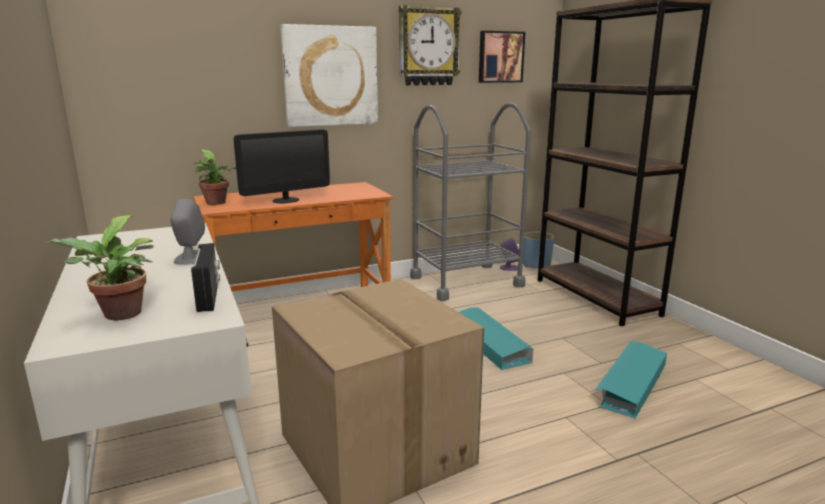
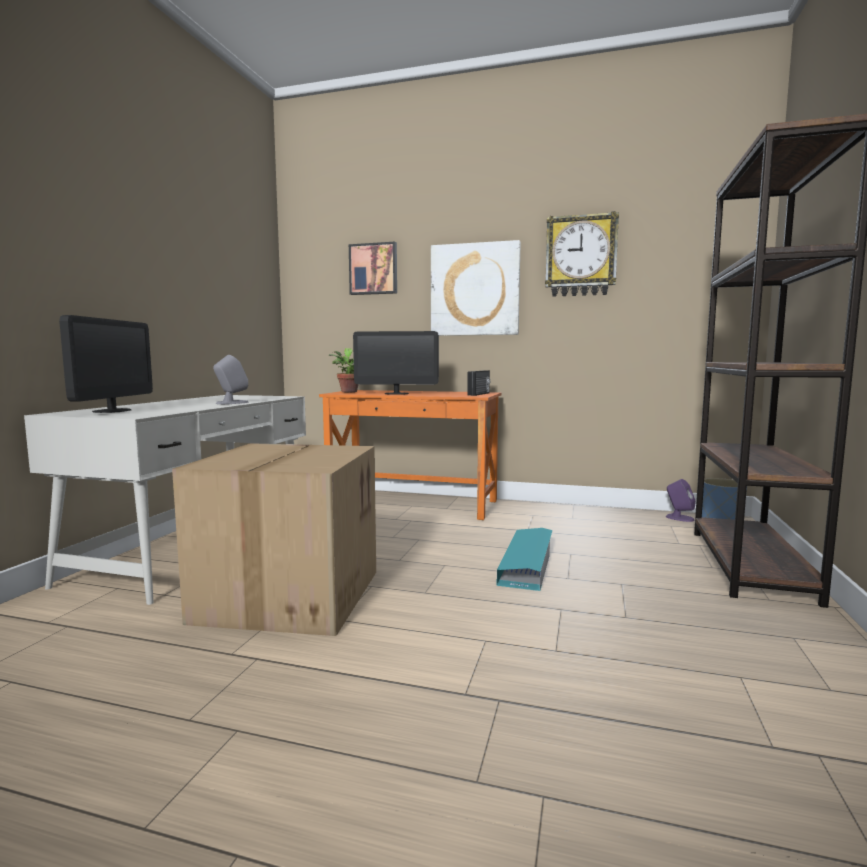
camera: 40 degrees right, 10 degrees down
potted plant [44,215,154,320] -> monitor [59,315,153,413]
radio [191,243,220,312] -> radio moved to [467,370,490,396]
grey cart [410,103,531,301] -> none
picture [479,31,526,83] -> picture moved to [349,242,397,295]
turquoise storage box [596,341,667,419] -> none

